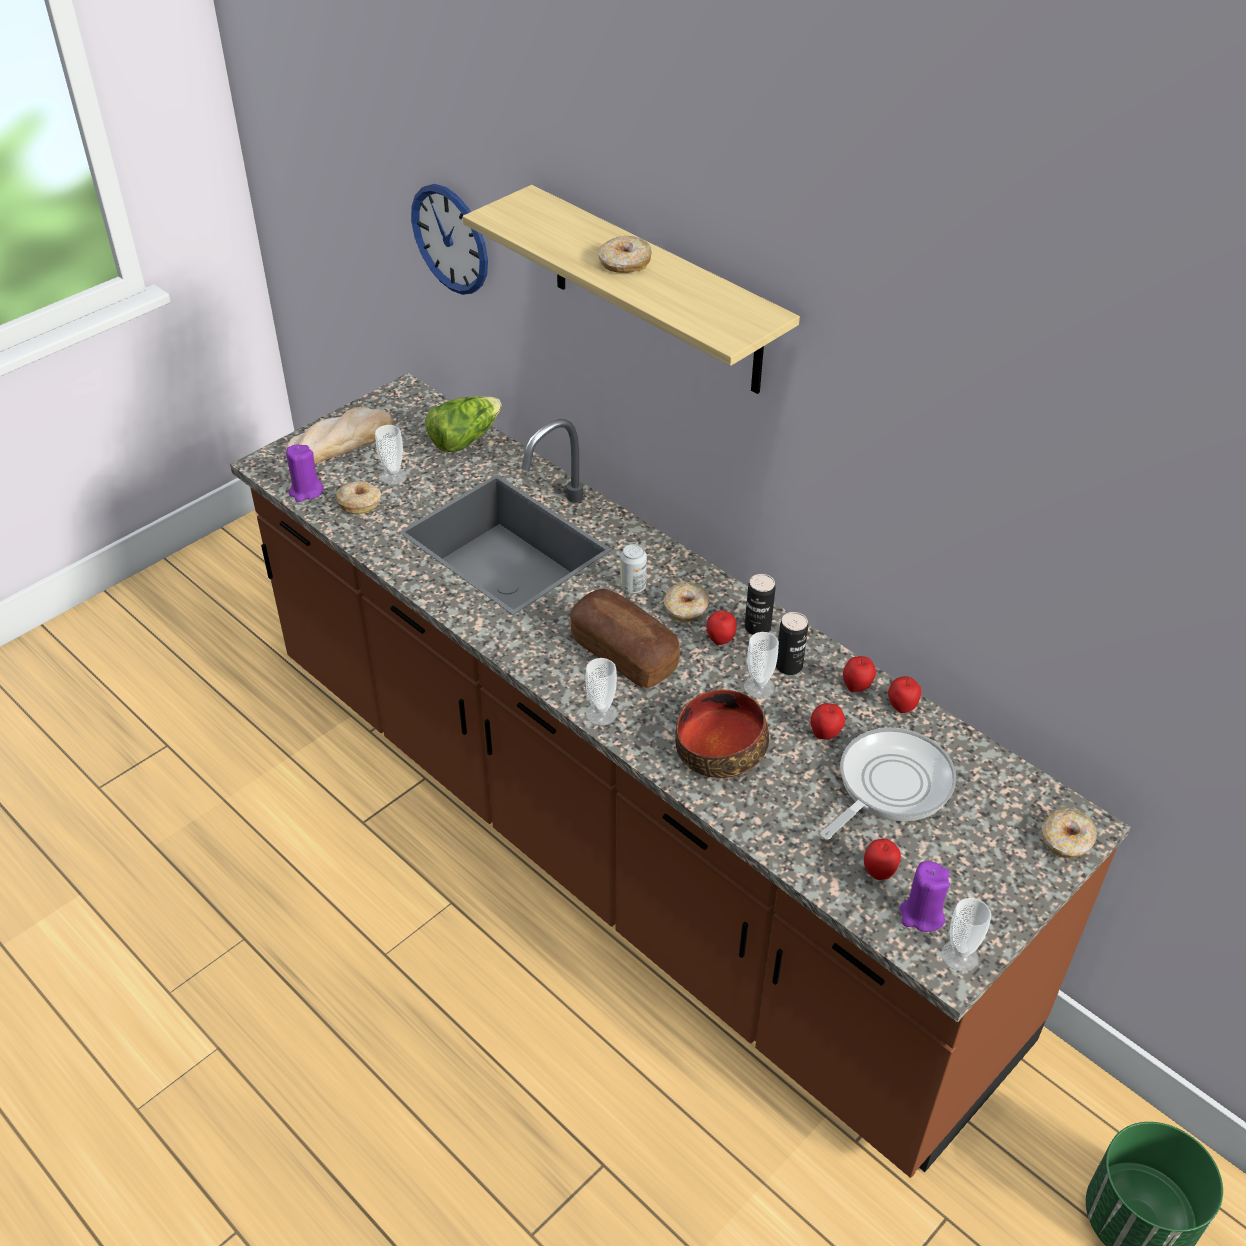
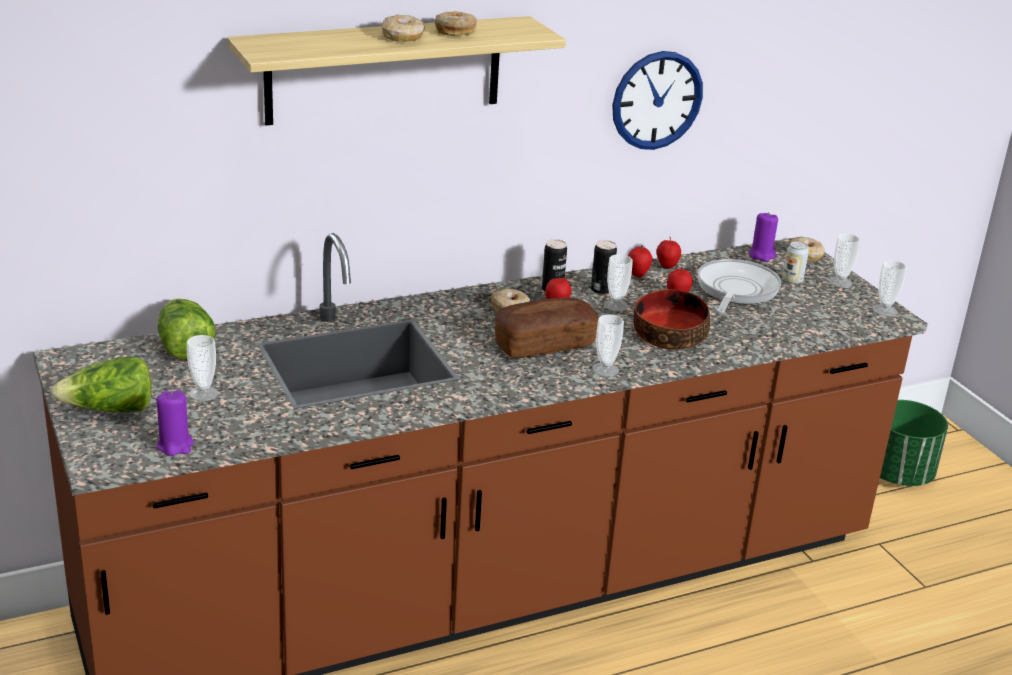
camera: 70 degrees left, 15 degrees down
bread [285,407,393,465] -> lettuce [51,356,152,412]
donut [335,481,381,514] -> donut moved to [435,11,477,36]
wall clock [411,184,488,295] -> wall clock moved to [612,51,703,150]
can [620,544,647,594] -> can moved to [782,241,809,284]
frying pan [820,728,956,840] -> frying pan turned 45 degrees clockwise [698,259,781,313]
apple [864,839,901,880] -> none
purple candle [900,861,950,932] -> purple candle moved to [748,213,778,262]
none -> cup [829,234,860,288]

